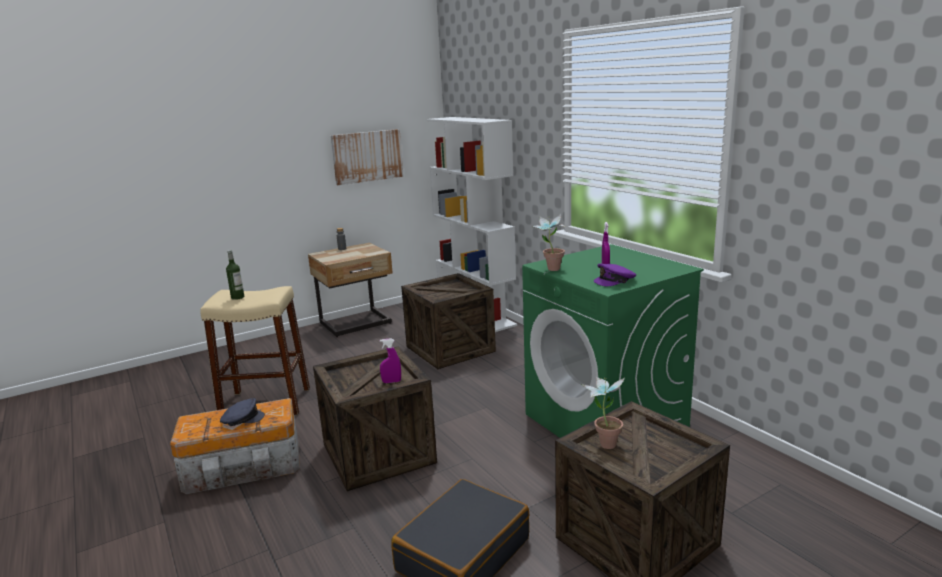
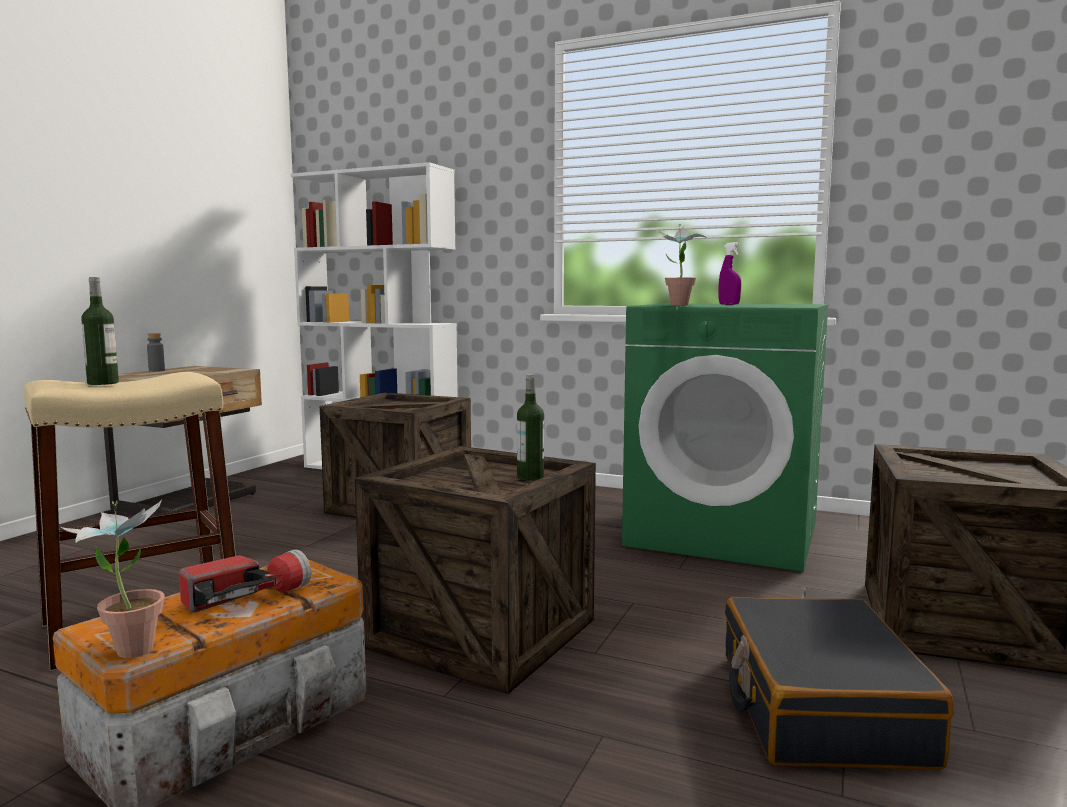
camera: 35 degrees left, 10 degrees down
grey cap [220,398,265,426] -> flashlight [179,549,311,613]
picture [331,129,404,185] -> none
purple spray bottle [380,338,401,383] -> bottle [517,374,544,480]
potted plant [581,377,625,449] -> potted plant moved to [61,499,165,658]
purple cap [594,263,636,286] -> none

